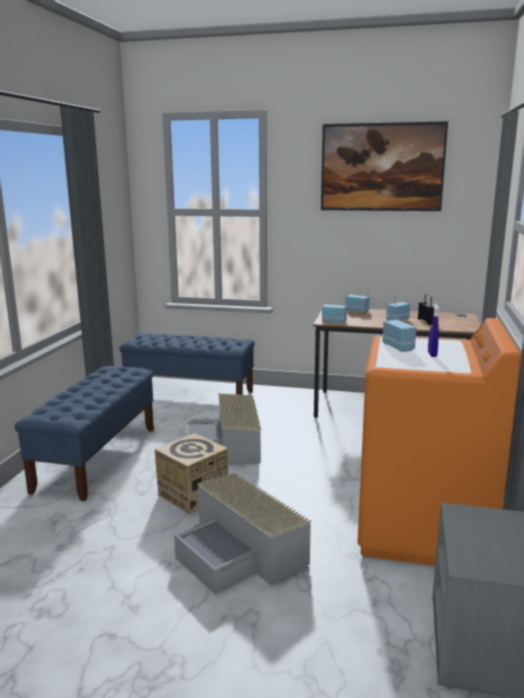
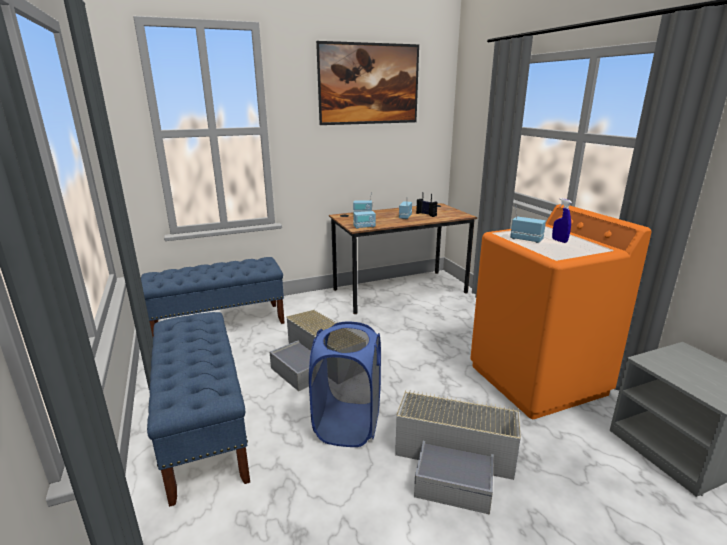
camera: 35 degrees left, 5 degrees up
cardboard box [154,433,229,515] -> blue laundry basket [309,322,381,447]

